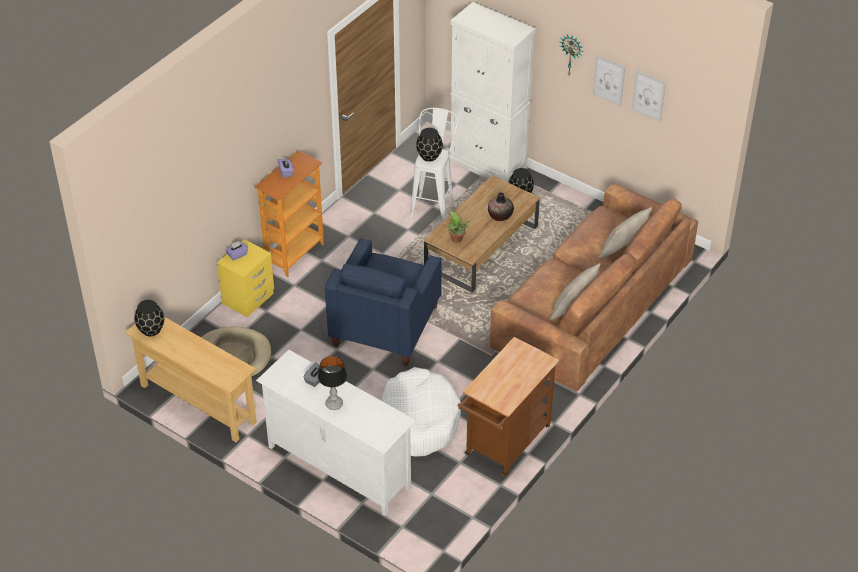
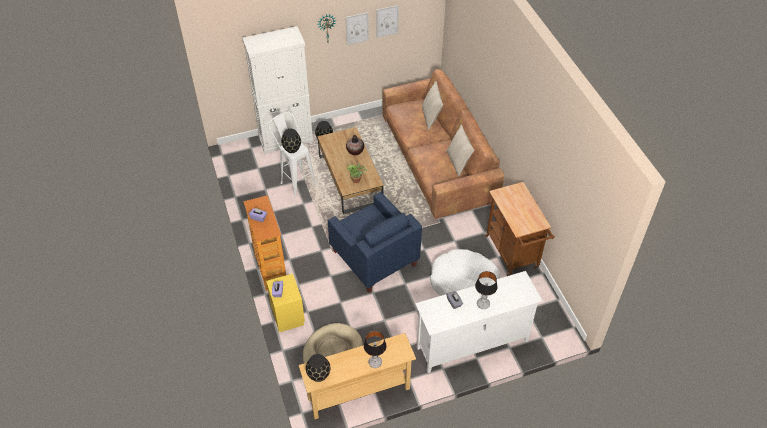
camera: 55 degrees left, 5 degrees up
none -> table lamp [364,331,387,368]

